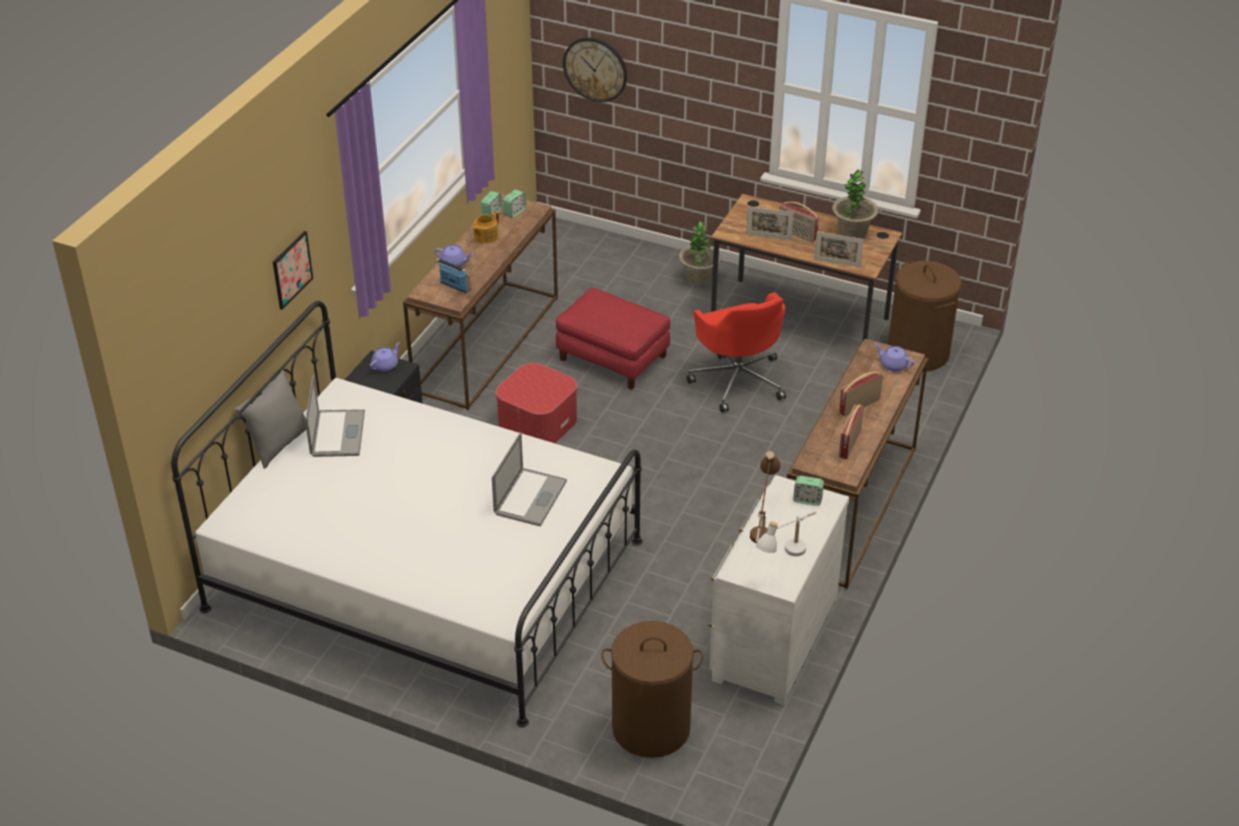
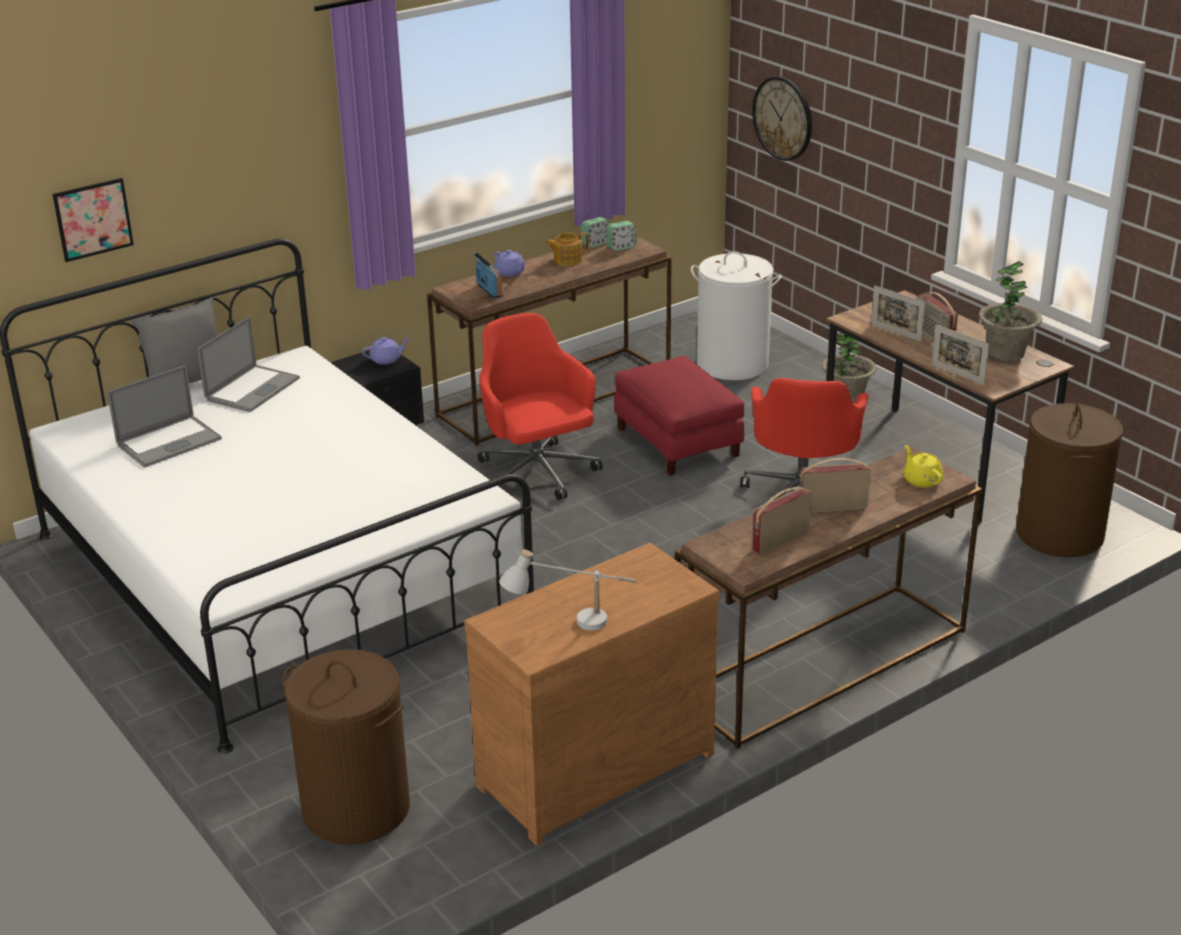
camera: 30 degrees right, 10 degrees down
picture [273,231,313,310] -> picture moved to [52,178,134,262]
laptop [492,432,567,526] -> laptop moved to [107,365,222,467]
ottoman [496,363,577,444] -> red office chair [478,313,603,500]
white dresser [709,475,849,705] -> brown dresser [464,542,720,846]
brown table lamp [750,451,780,543] -> none
alarm clock [793,476,824,506] -> none
purple teapot [875,343,914,371] -> yellow teapot [903,445,943,488]
none -> white laundry basket [691,251,782,380]

